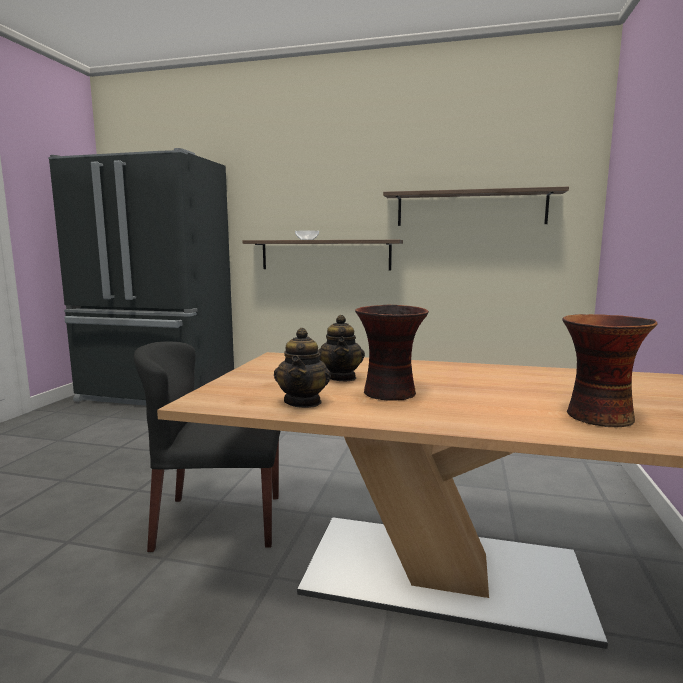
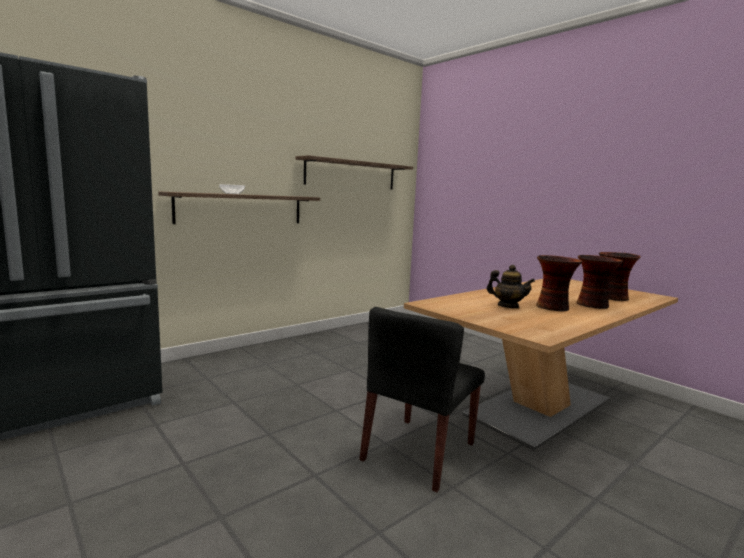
camera: 55 degrees left, 0 degrees up
teapot [274,328,331,408] -> none
none -> vase [576,255,623,309]

